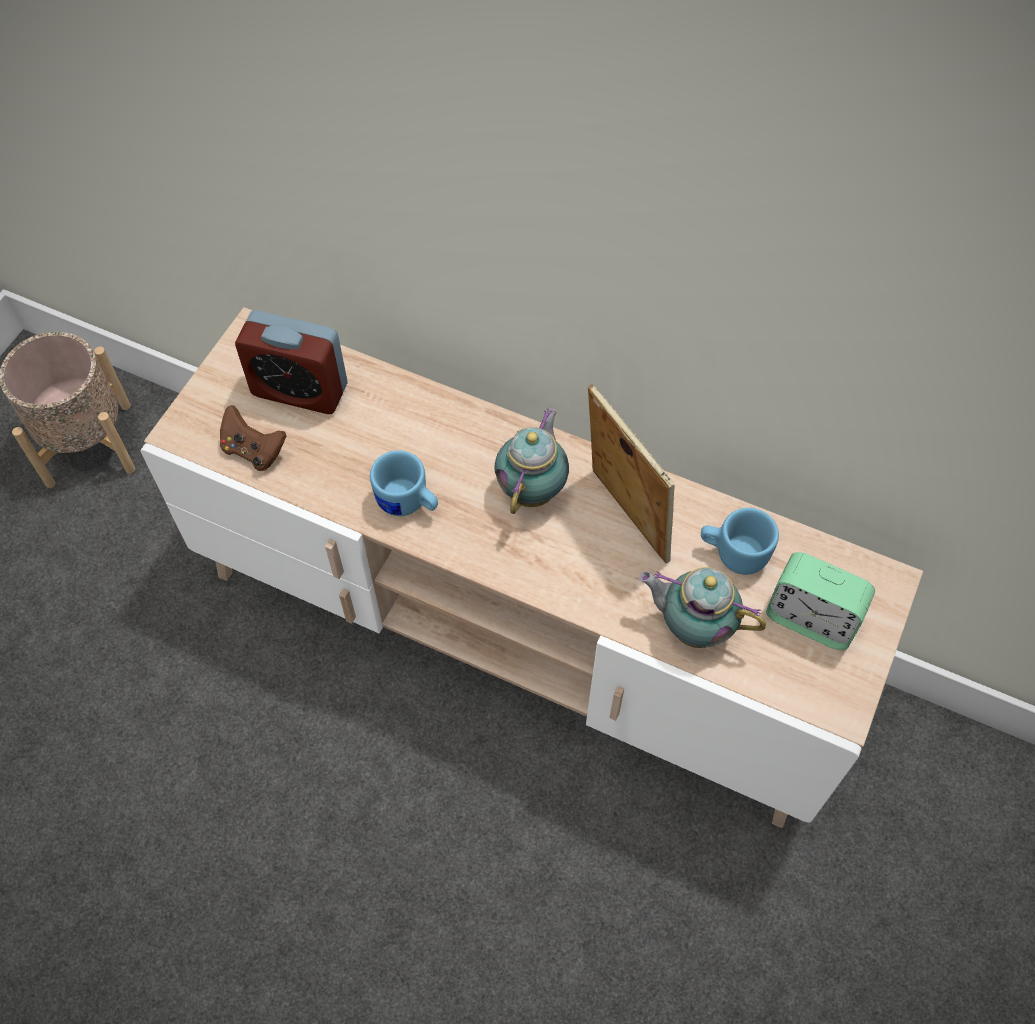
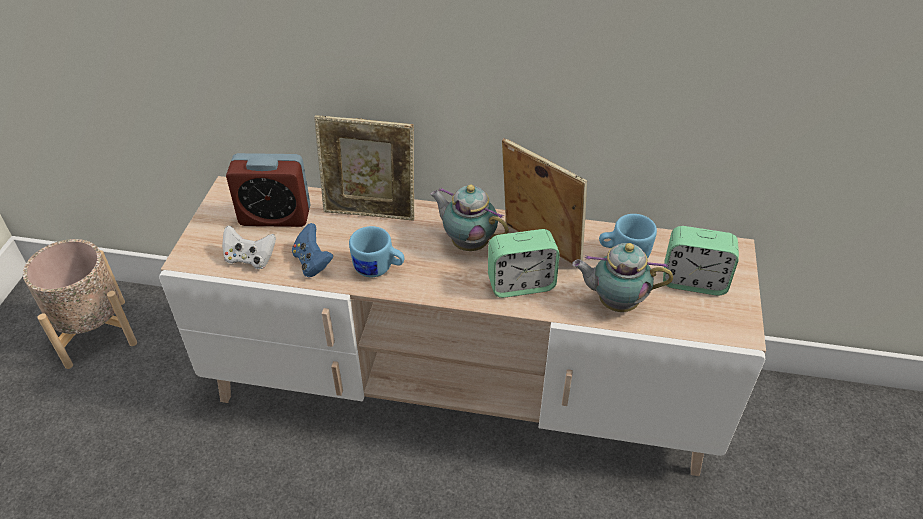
camera: 15 degrees left, 15 degrees down
brown game controller [220,405,286,471] -> white game controller [222,225,276,269]
teapot [494,407,569,514] -> teapot turned 60 degrees counterclockwise [430,185,509,251]
none -> blue game controller [292,223,333,277]
none -> picture frame [314,115,414,220]
none -> alarm clock [488,229,560,298]

